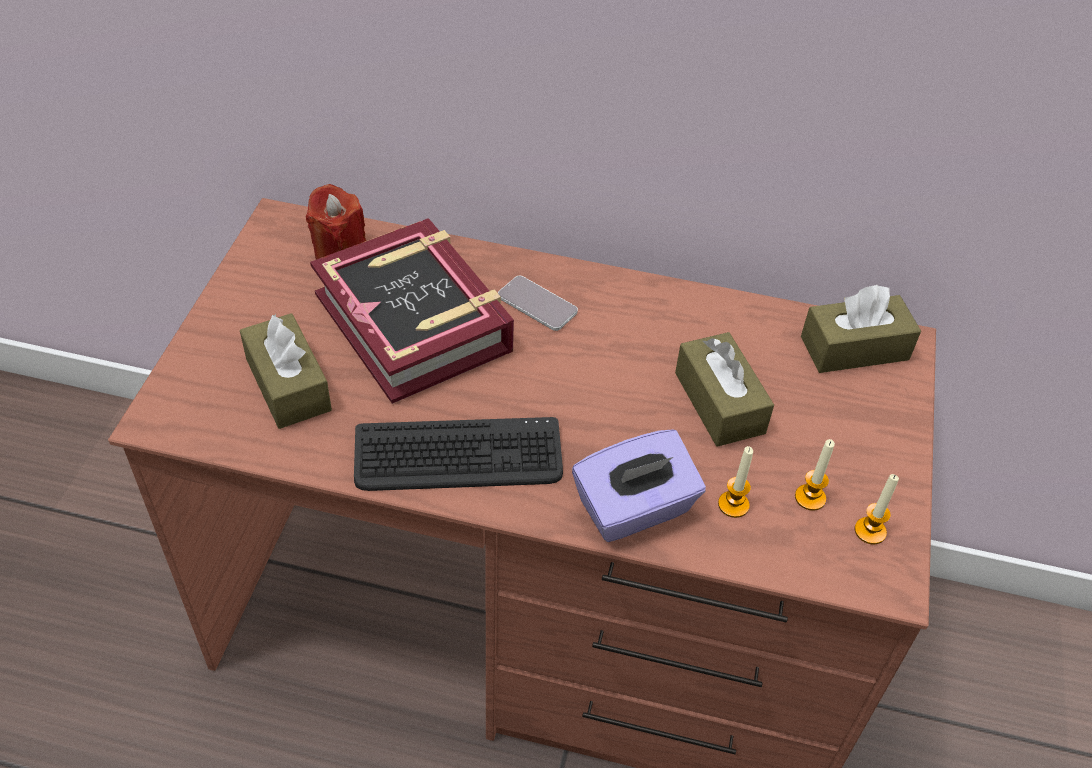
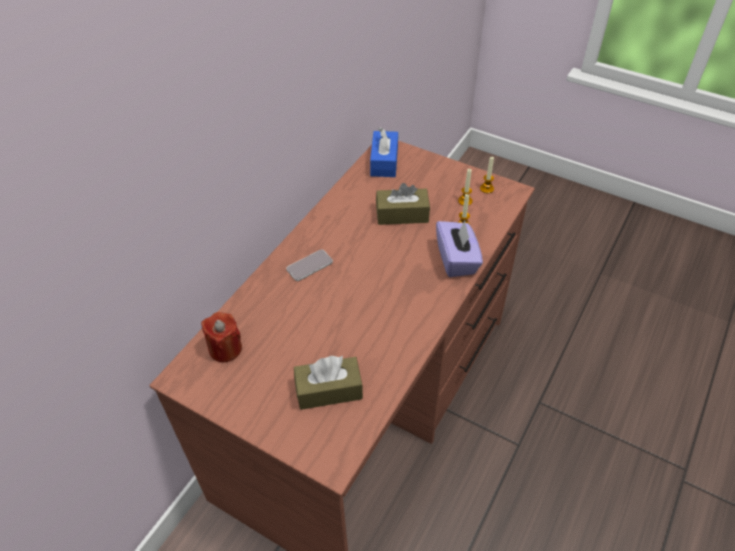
camera: 70 degrees left, 0 degrees up
book [310,218,514,404] -> none
keyboard [354,417,563,491] -> none
brown tissue box [801,285,921,373] -> blue tissue box [370,127,398,177]

